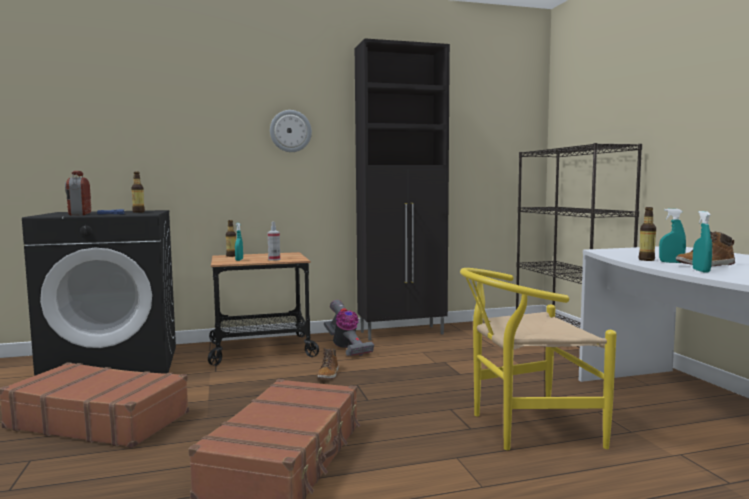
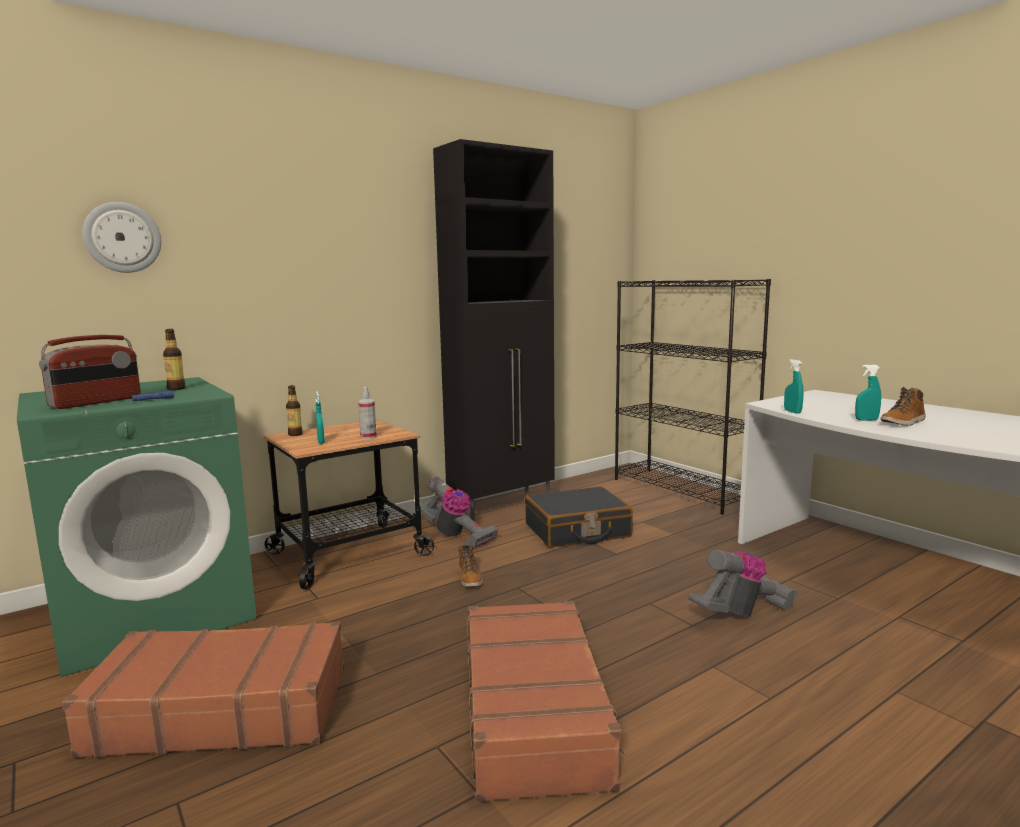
camera: 20 degrees left, 5 degrees up
black washing machine [22,210,176,376] -> green washing machine [17,377,257,677]
radio [65,171,91,216] -> radio turned 105 degrees counterclockwise [39,335,141,409]
wall clock [270,110,312,152] -> wall clock moved to [82,202,161,273]
yellow chair [460,268,617,450] -> vacuum cleaner [688,550,798,617]
bottle [639,207,656,261] -> none
turquoise spray bottle [692,211,712,272] -> turquoise spray bottle moved to [784,359,803,414]
none -> black suitcase [525,486,633,548]

